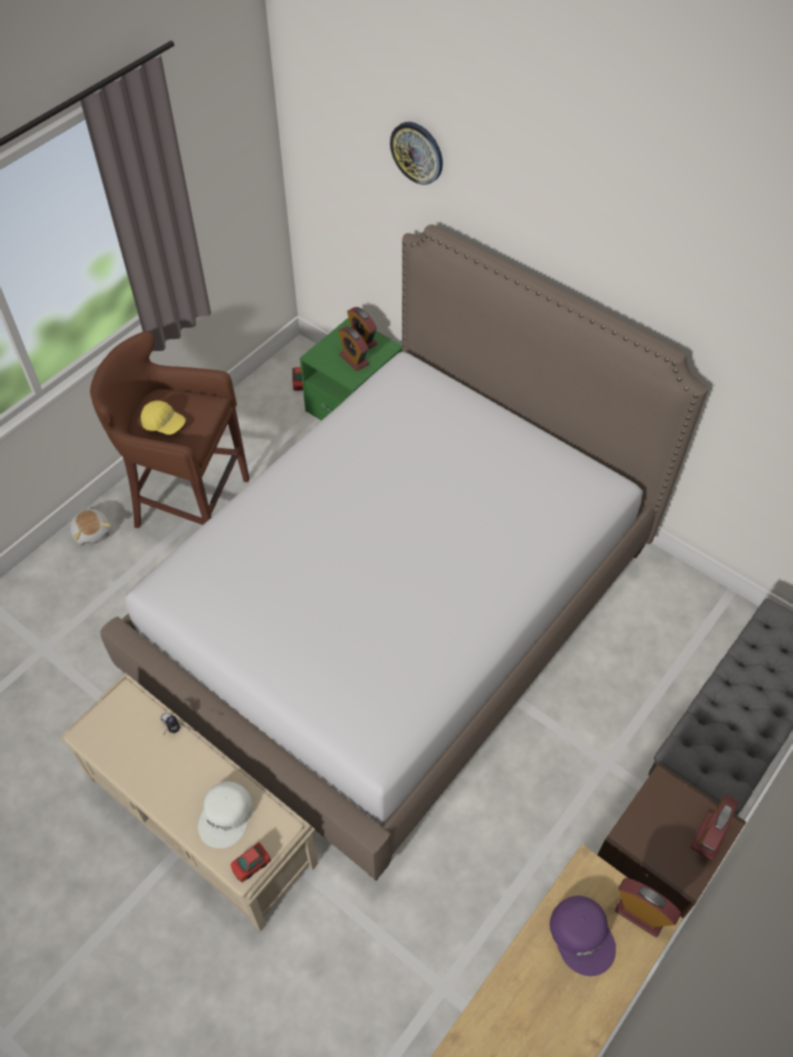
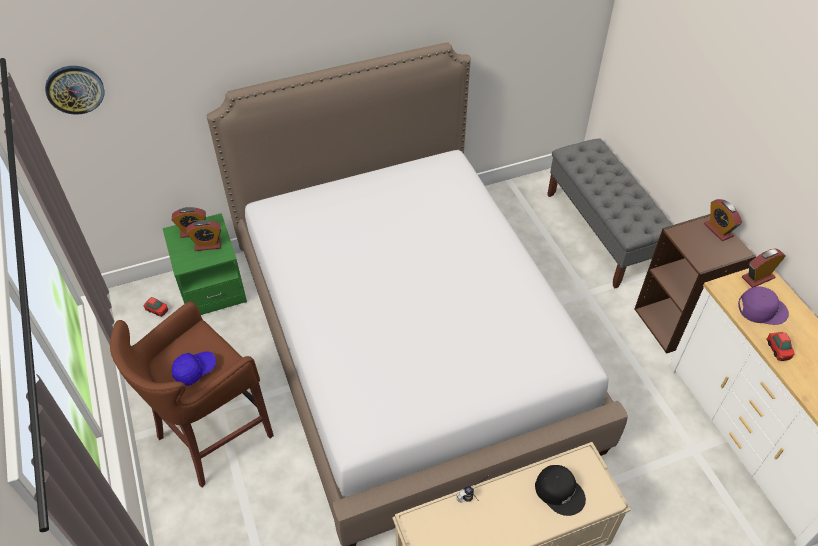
camera: 60 degrees left, 5 degrees down
plush toy [70,509,111,546] -> none
yellow cap [141,401,186,435] -> blue cap [172,351,216,386]
white cap [198,781,253,848] -> black cap [535,465,586,516]
toy car [231,842,271,882] -> toy car moved to [766,332,795,361]
wall clock [390,122,443,185] -> wall clock moved to [45,66,105,115]

